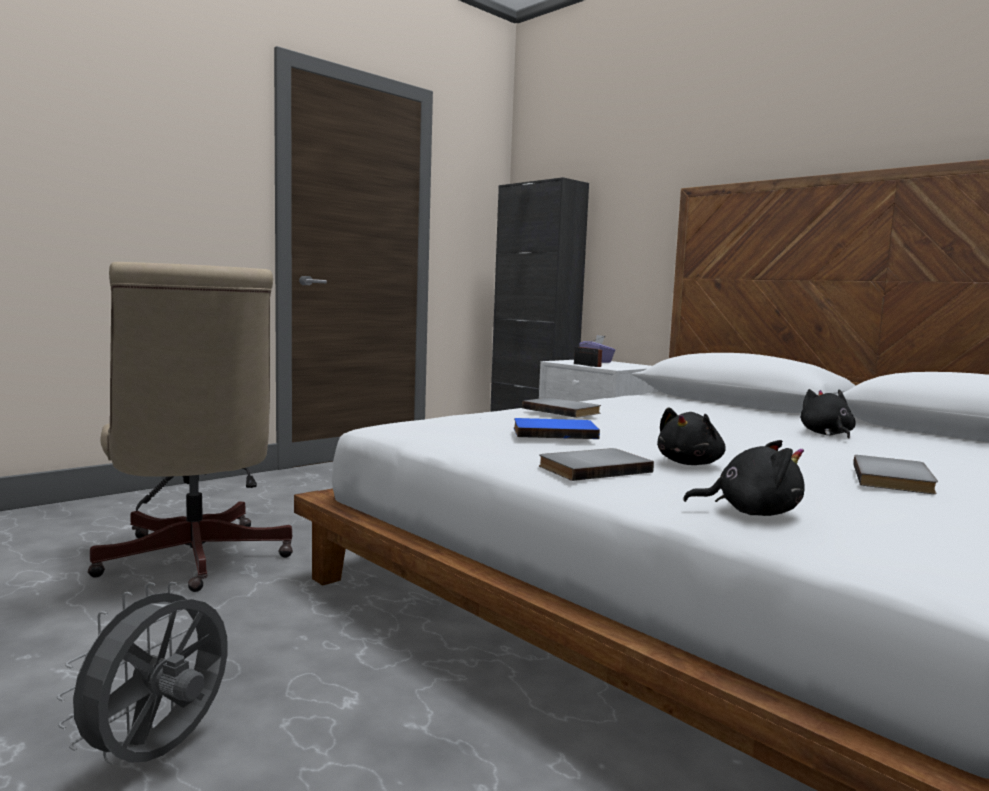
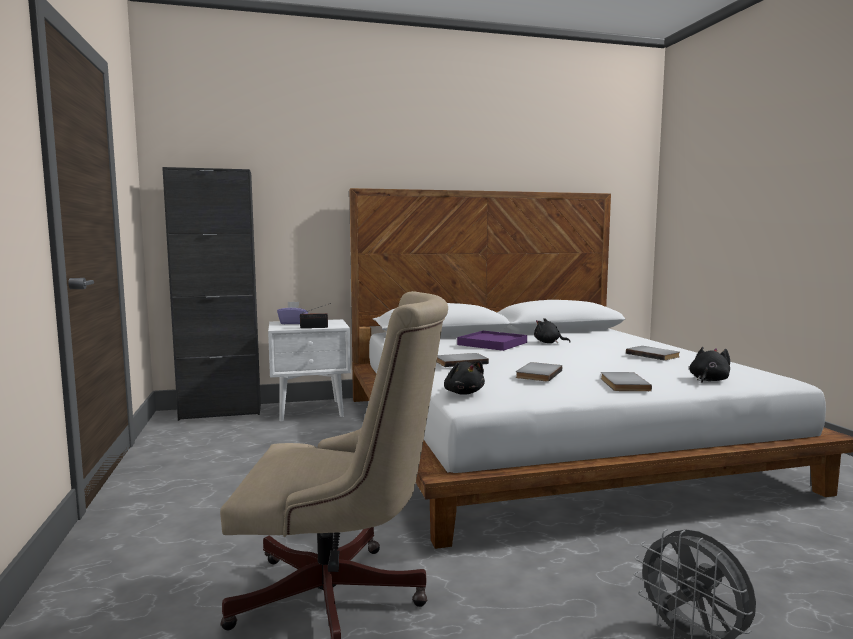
camera: 60 degrees left, 0 degrees up
blue book [514,418,600,439] -> grey book [516,362,562,382]
black plush toy [657,408,726,465] -> black plush toy moved to [444,361,485,395]
none -> purple tray [457,331,527,351]

